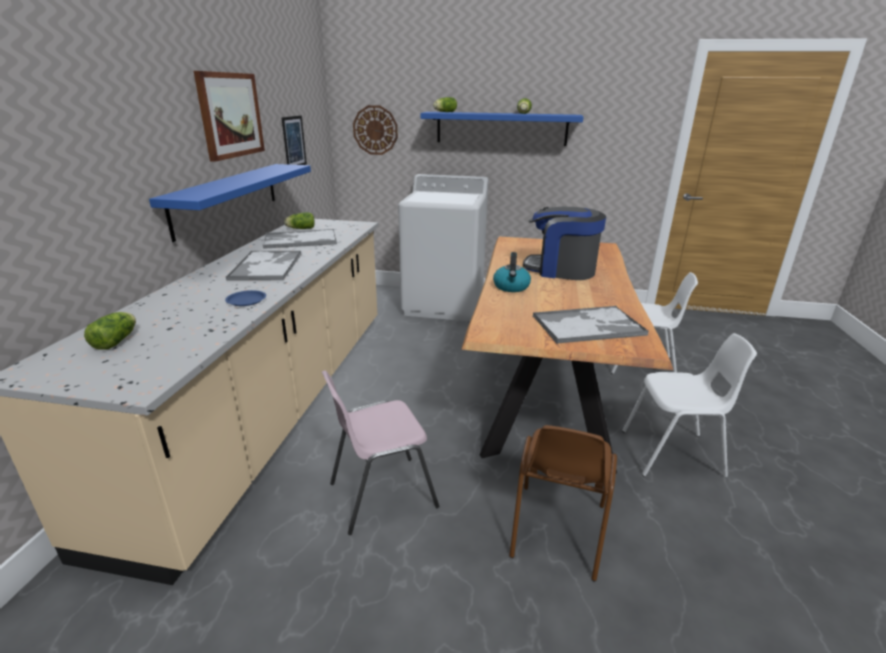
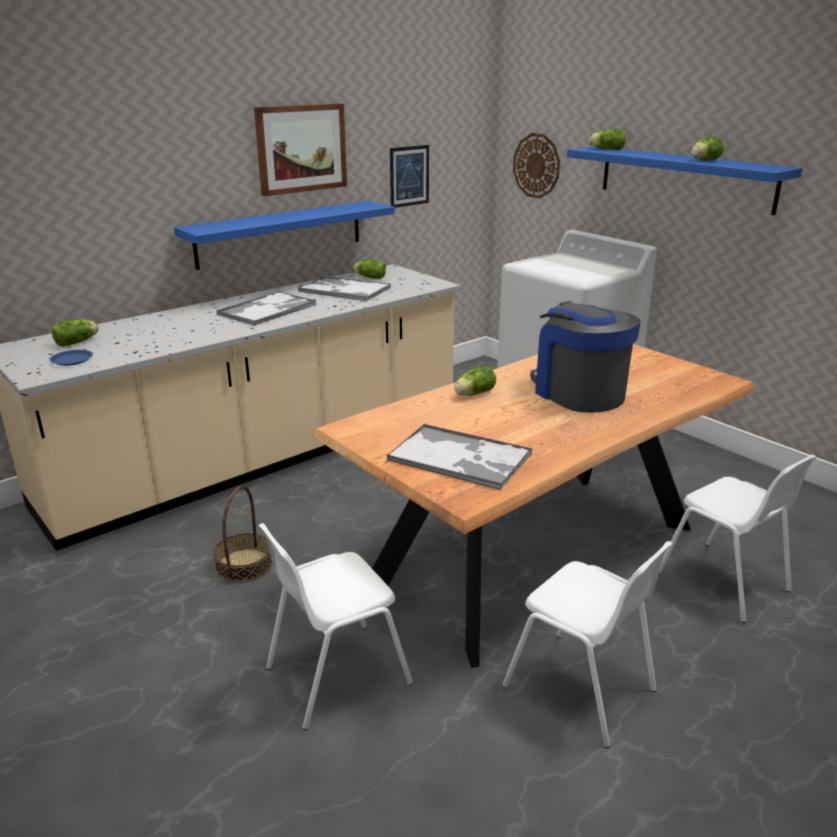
camera: 40 degrees right, 0 degrees up
blue plate [225,290,266,306] -> blue plate moved to [49,350,93,366]
pink chair [322,370,439,535] -> basket [213,486,272,583]
kettle [493,252,531,292] -> lettuce [454,366,496,396]
brown chair [509,425,617,582] -> white chair [258,523,413,730]

